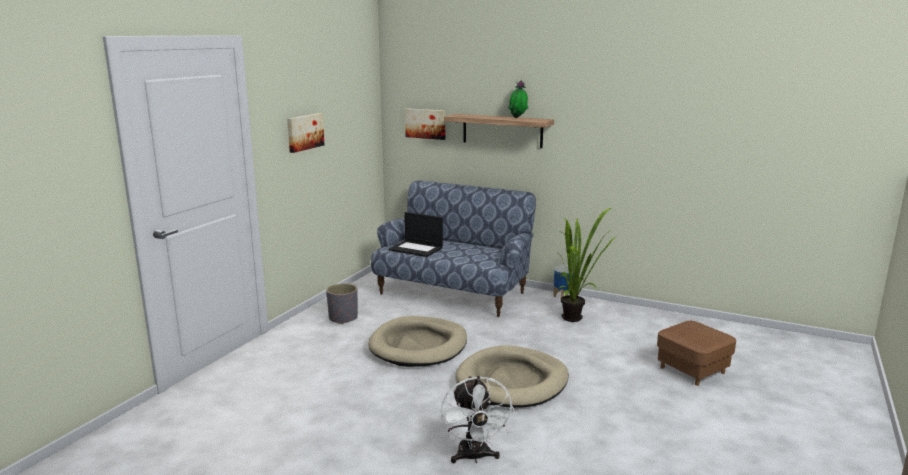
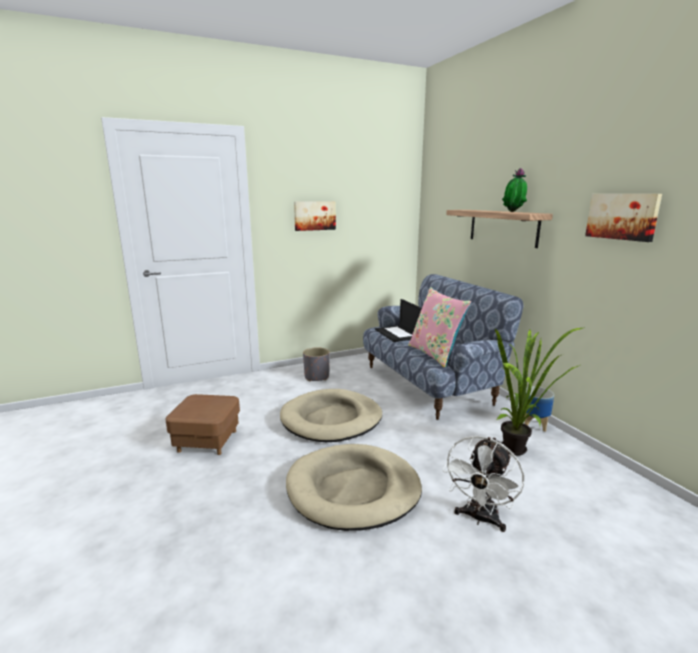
camera: 40 degrees right, 0 degrees up
picture [405,108,445,140] -> picture moved to [585,194,662,242]
white fan [441,376,515,463] -> white fan moved to [443,436,524,532]
brown ottoman [657,321,736,386] -> brown ottoman moved to [165,394,240,455]
none -> pink pillow [408,287,472,368]

